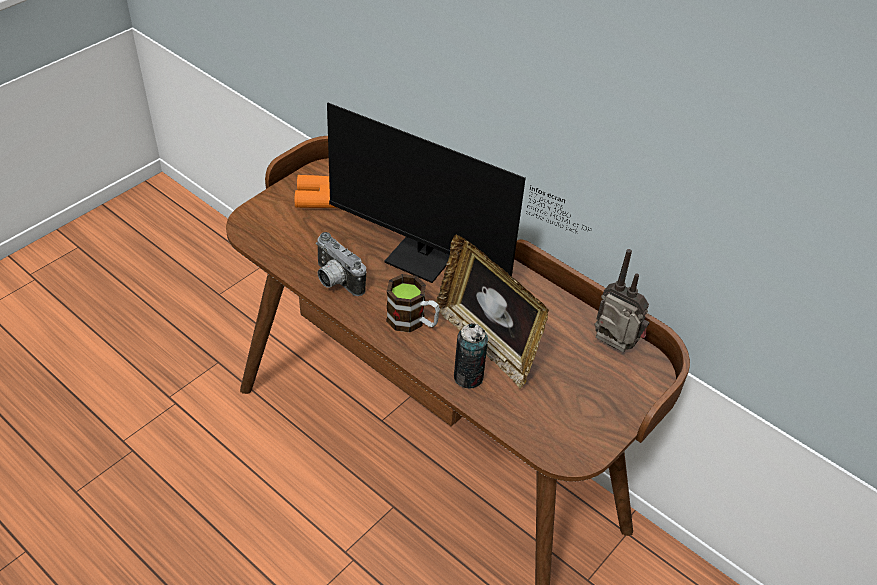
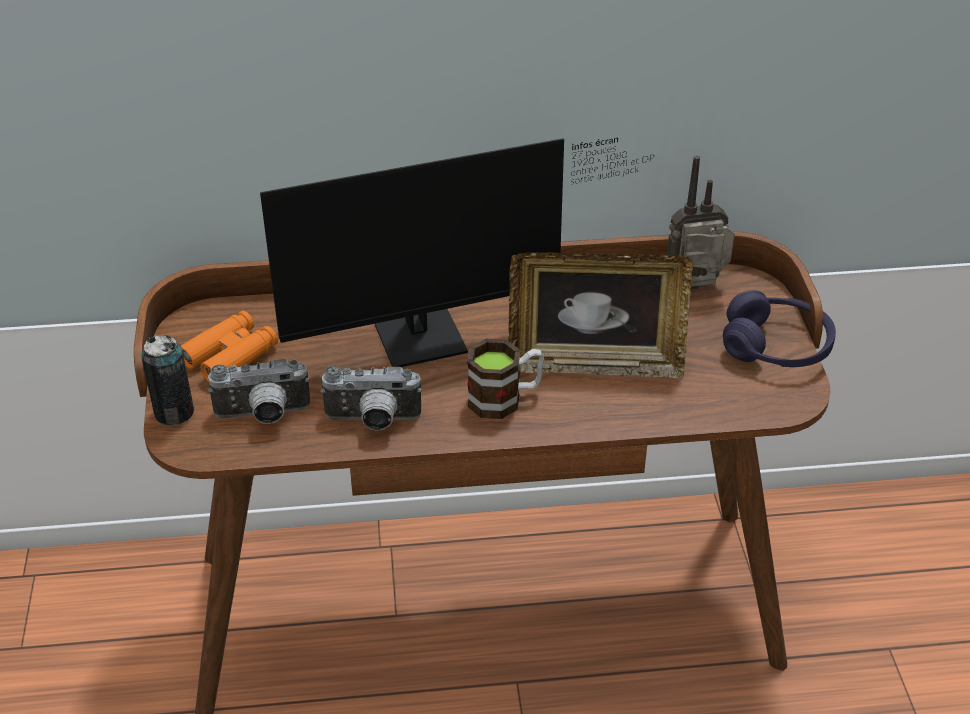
camera: 45 degrees left, 5 degrees down
can [454,323,488,389] -> can moved to [141,335,194,426]
none -> camera [208,359,310,424]
none -> purple headphones [723,290,836,367]

